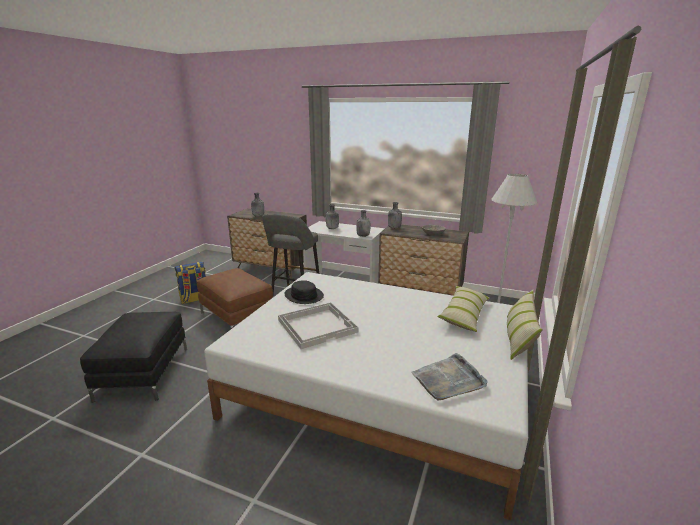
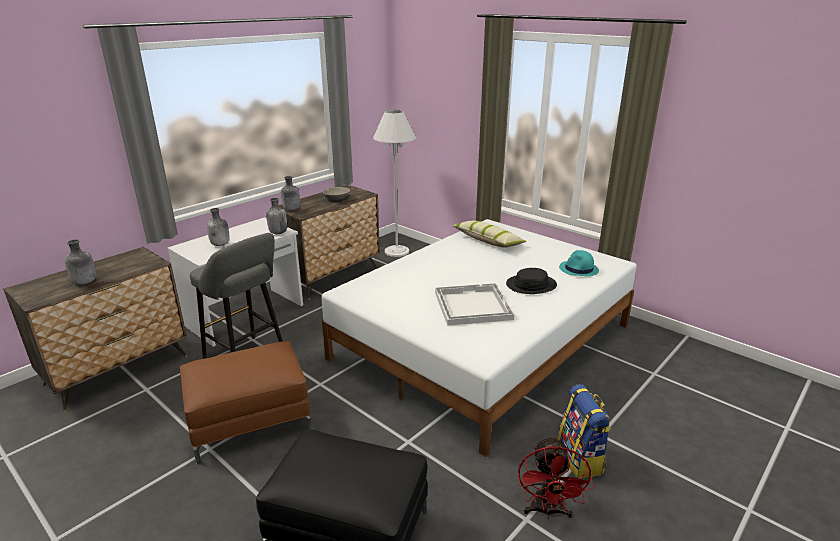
camera: 70 degrees left, 5 degrees up
backpack [175,262,206,304] -> backpack moved to [558,384,611,478]
black hat [284,280,324,304] -> black hat moved to [506,268,557,294]
grey tray [411,353,488,400] -> turquoise hat [559,250,599,277]
pillow [507,290,543,360] -> none
none -> red fan [518,435,593,519]

